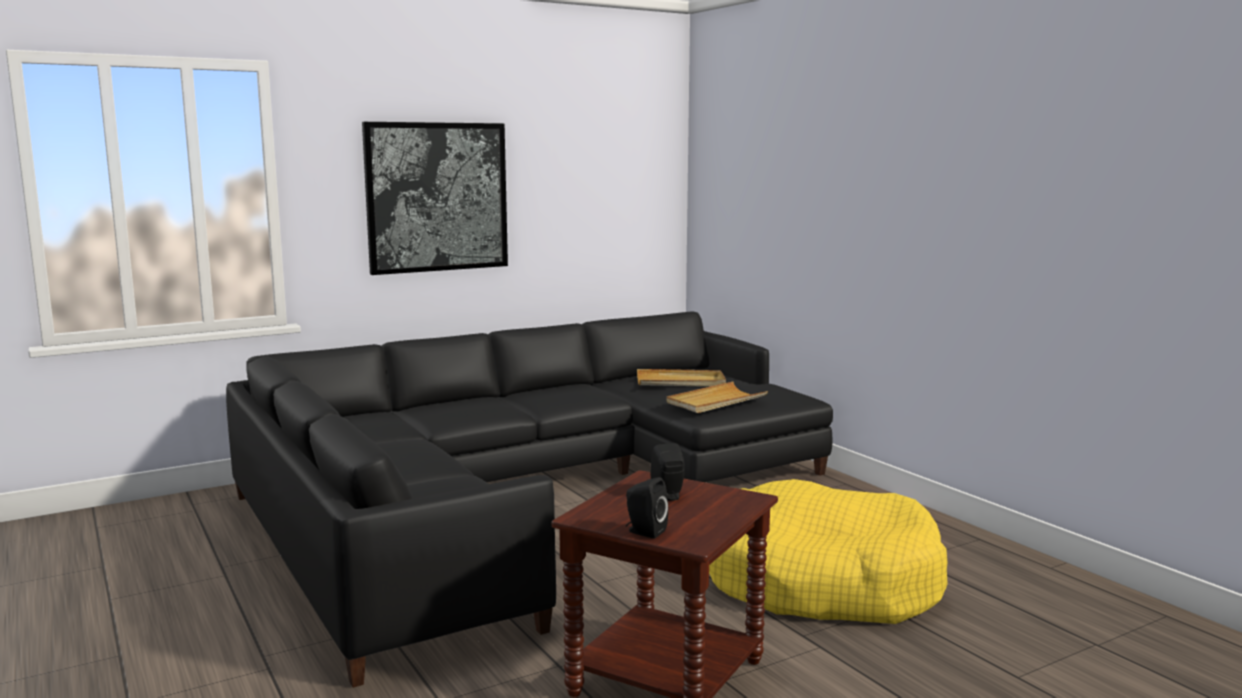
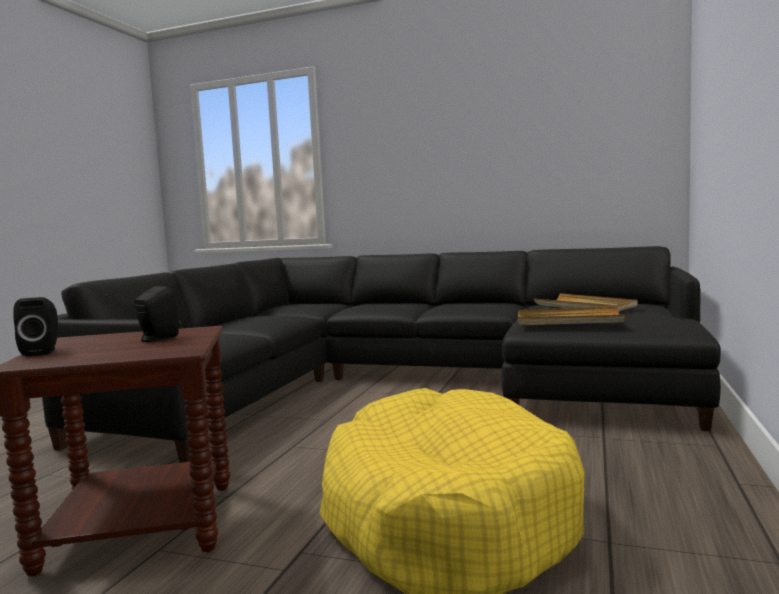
camera: 50 degrees right, 5 degrees down
picture [362,122,508,275] -> none

